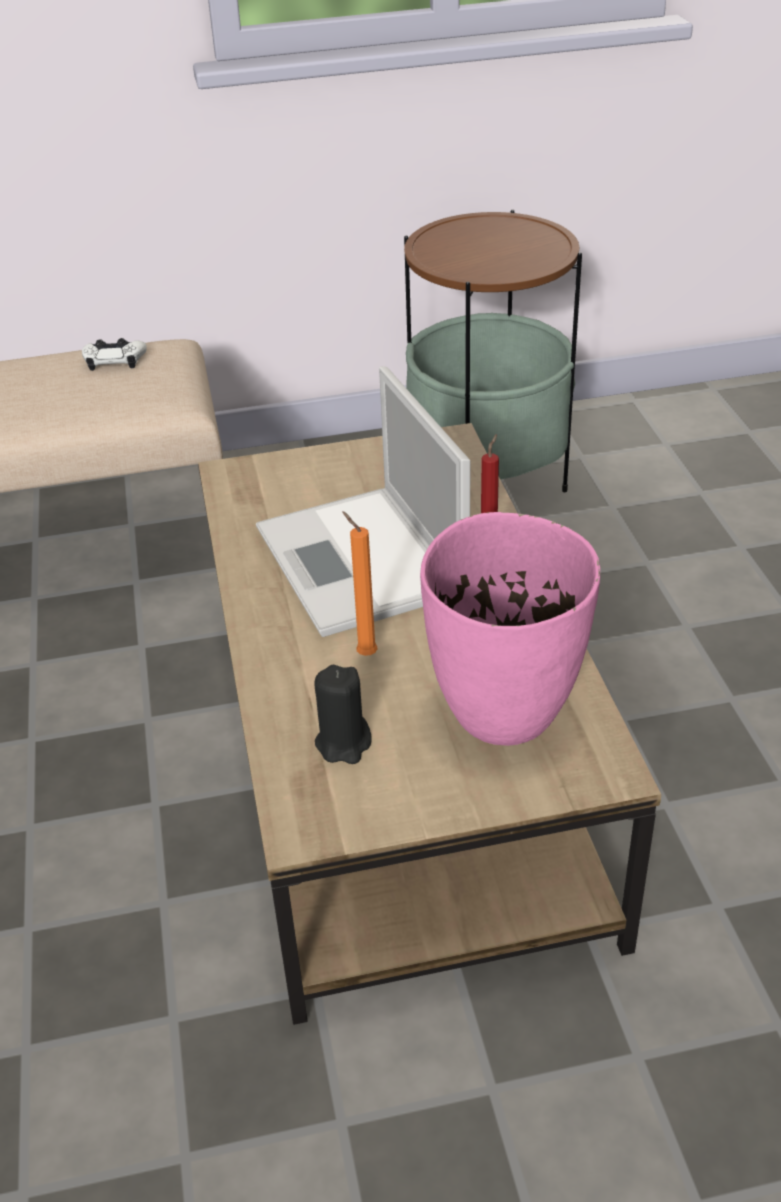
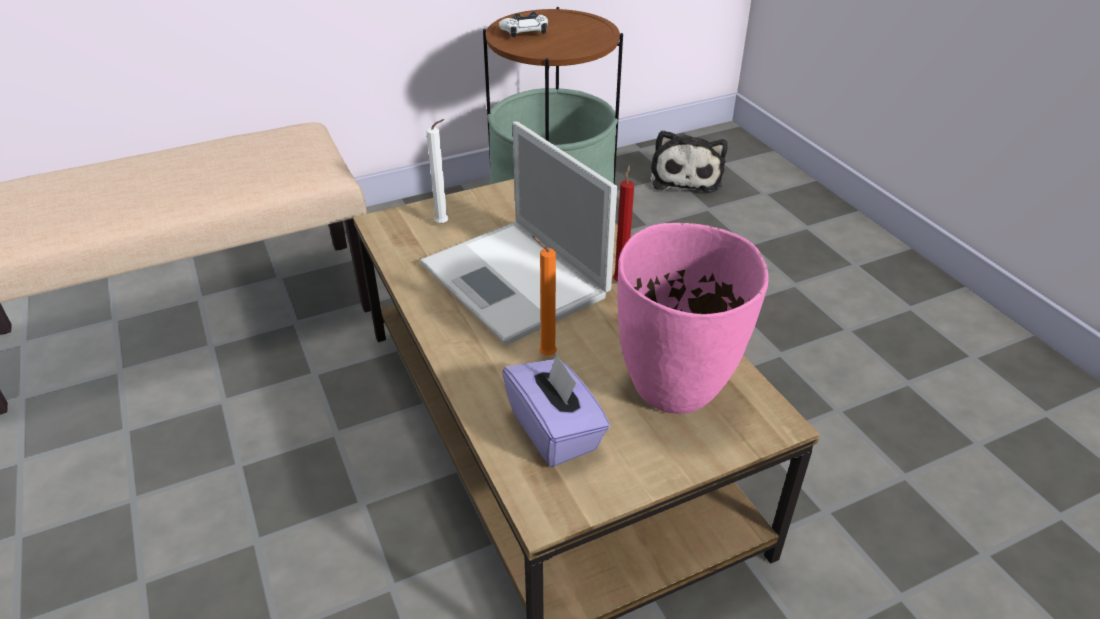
camera: 15 degrees left, 0 degrees up
white game controller [82,338,147,371] -> white game controller moved to [499,12,548,38]
black candle [314,665,372,764] -> purple tissue box [502,354,610,467]
none -> white candle [426,119,449,224]
none -> plush toy [651,130,727,193]

